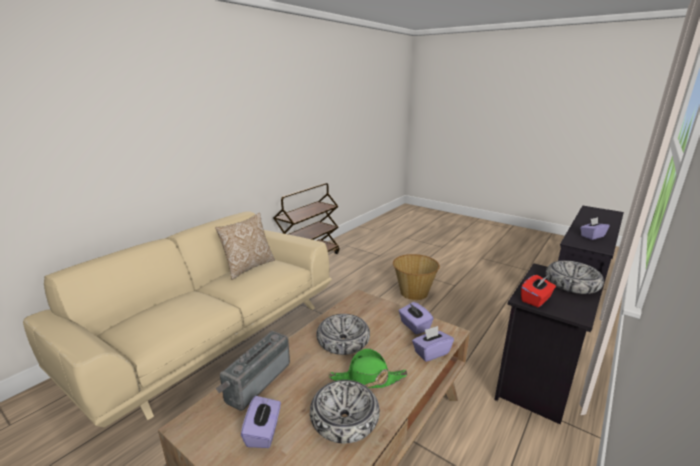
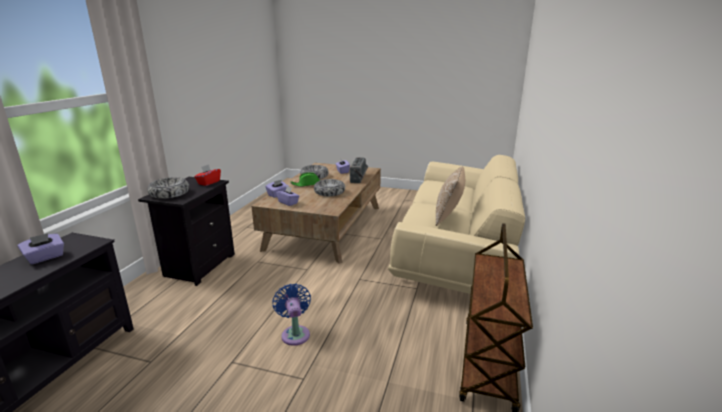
camera: 160 degrees right, 0 degrees up
basket [393,254,440,300] -> blue fan [272,284,311,346]

